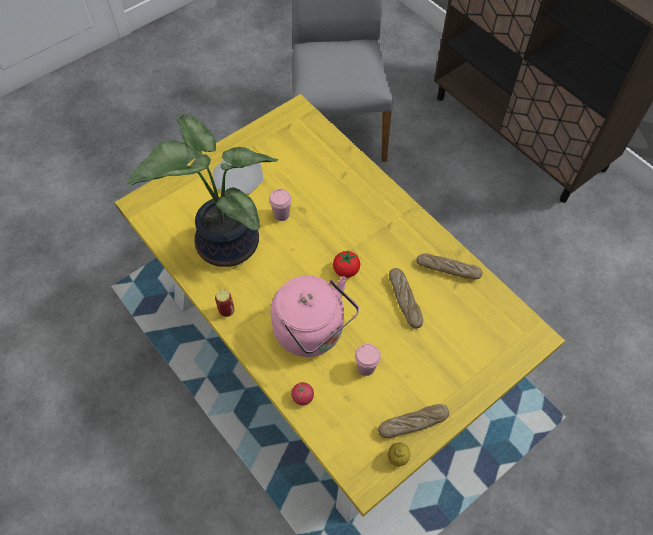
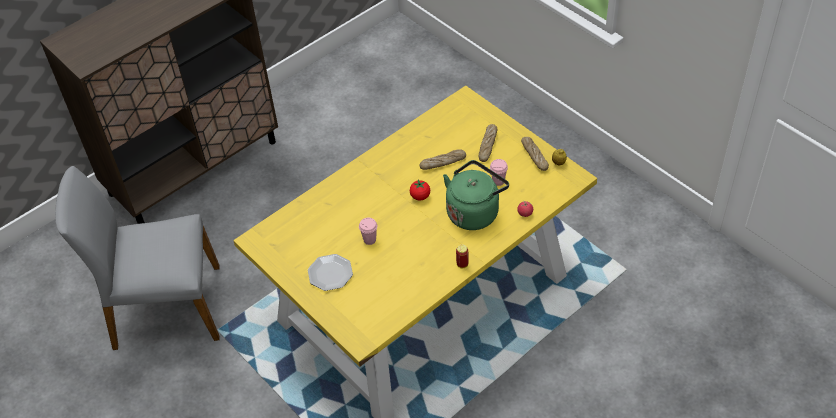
camera: 90 degrees left, 10 degrees down
potted plant [127,114,278,267] -> none
pink kettle [271,276,359,357] -> green kettle [443,160,509,230]
bread [416,253,482,280] -> bread moved to [479,124,497,162]

